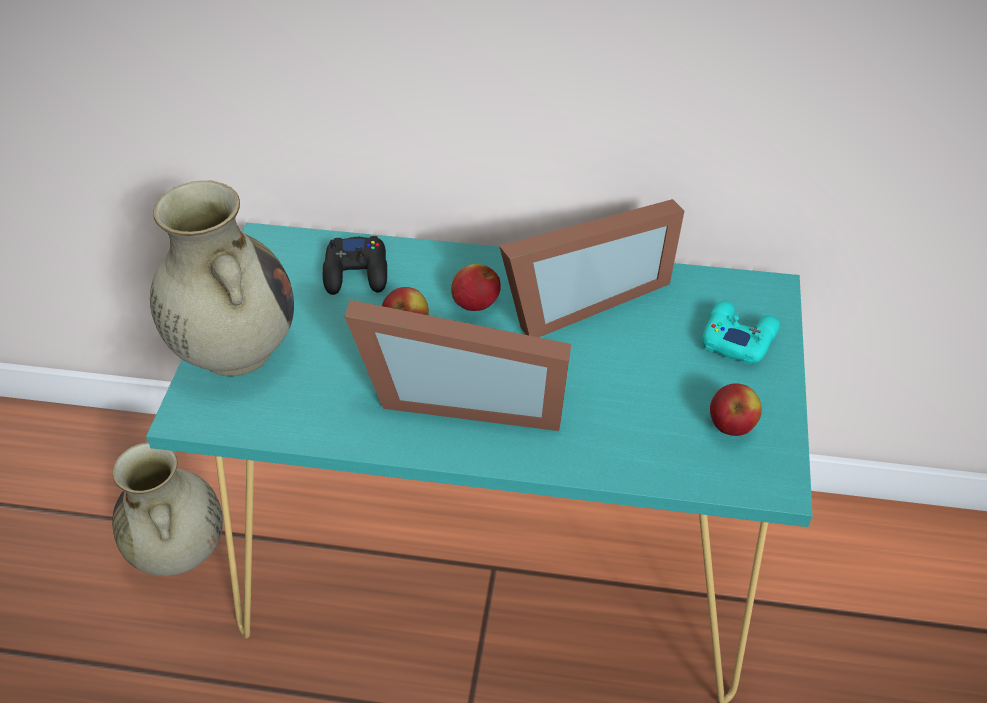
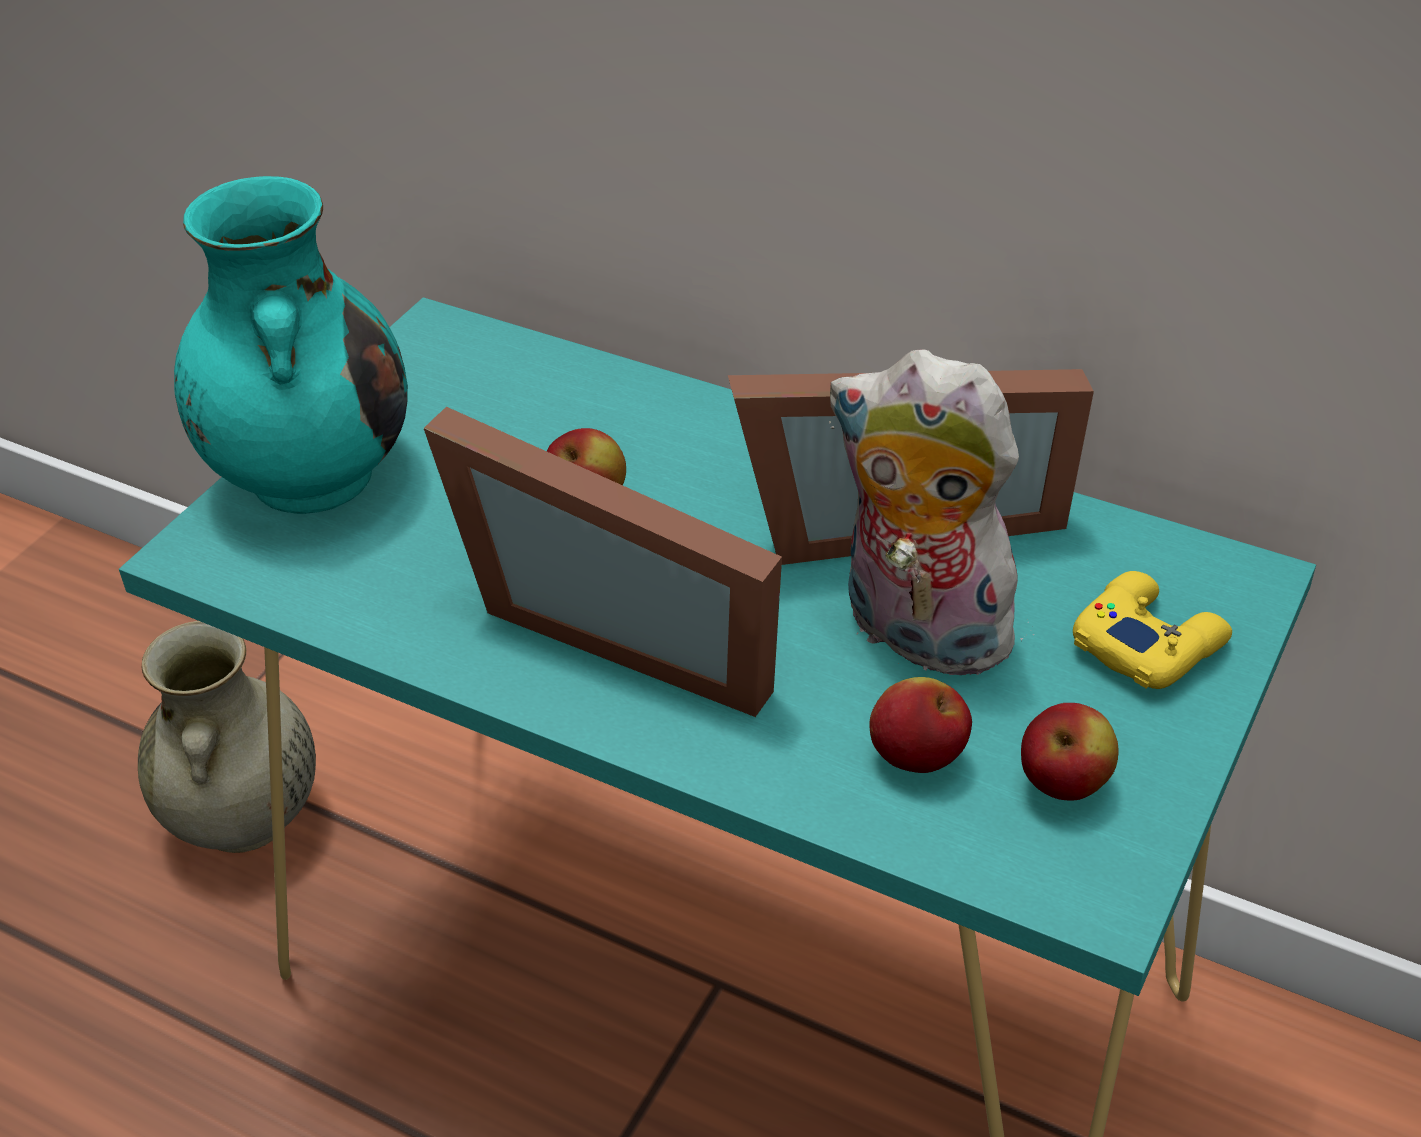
camera: 20 degrees right, 5 degrees down
beige vase [150,180,294,376] -> turquoise vase [174,176,408,514]
black game controller [323,236,387,295] -> none
apple [451,264,501,311] -> apple moved to [869,677,972,773]
turquoise game controller [702,301,780,364] -> yellow game controller [1073,571,1232,689]
none -> plush toy [829,349,1034,675]

